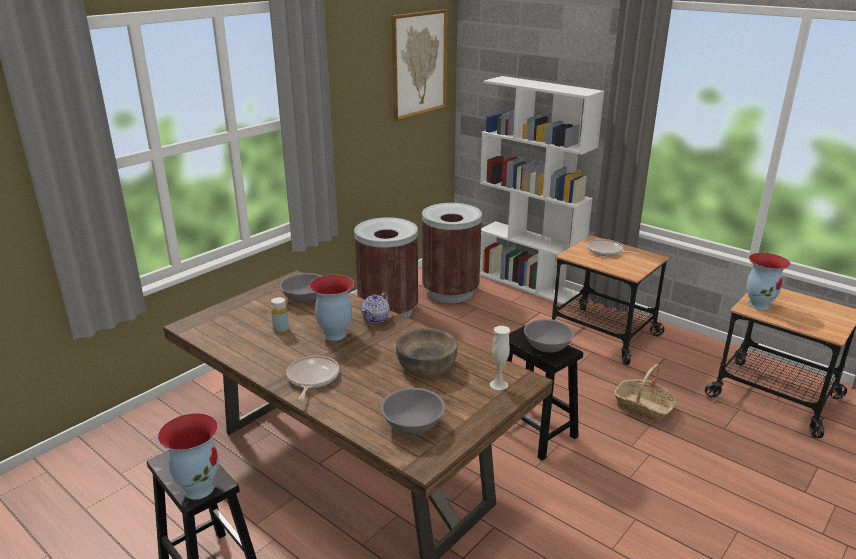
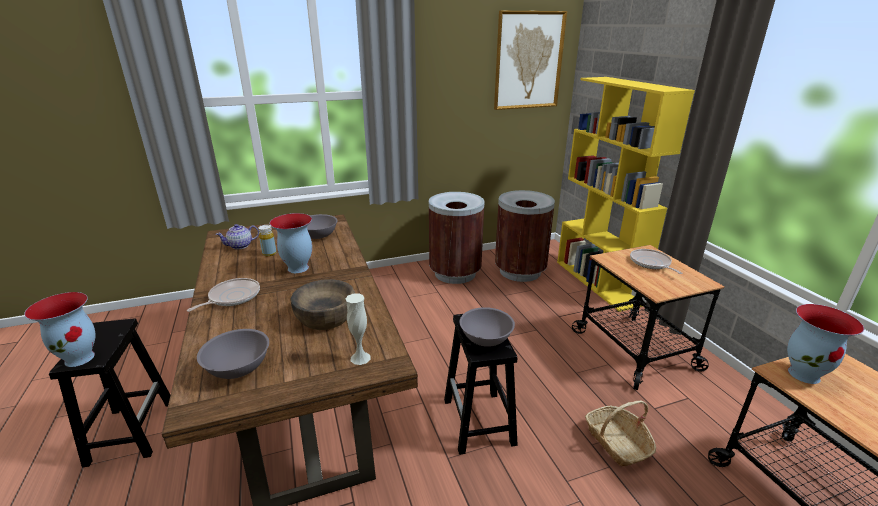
camera: 30 degrees right, 0 degrees up
teapot [361,292,389,323] -> teapot moved to [215,224,259,249]
white bookcase [480,76,604,306] -> yellow bookcase [557,77,695,312]

